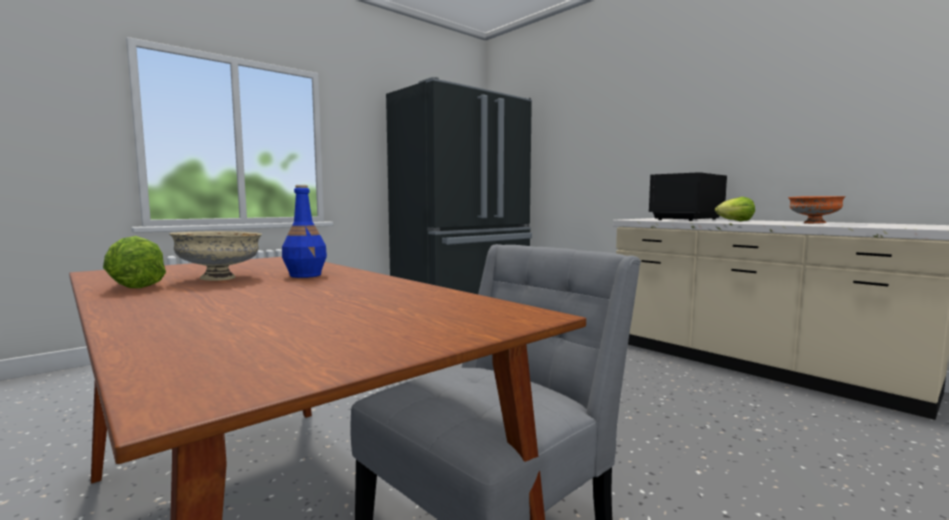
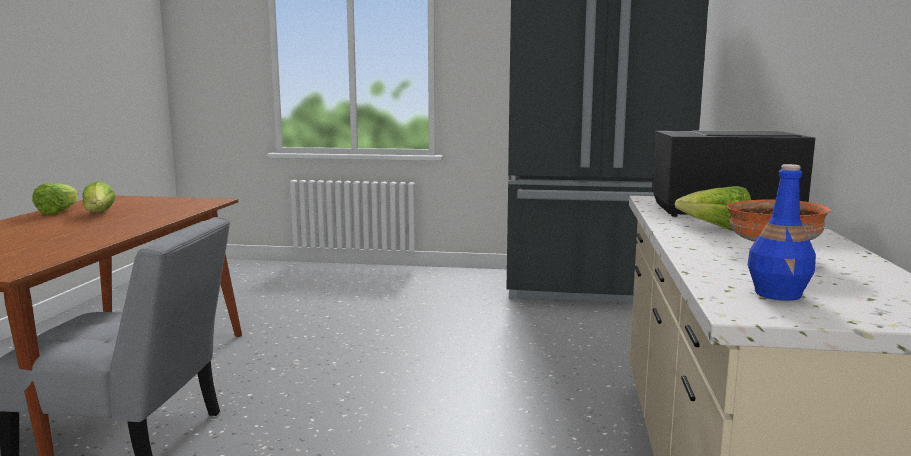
camera: 50 degrees right, 5 degrees up
beige bowl [169,231,262,281] -> lettuce [83,181,116,212]
blue bottle [282,185,327,278] -> blue bottle moved to [748,164,816,301]

